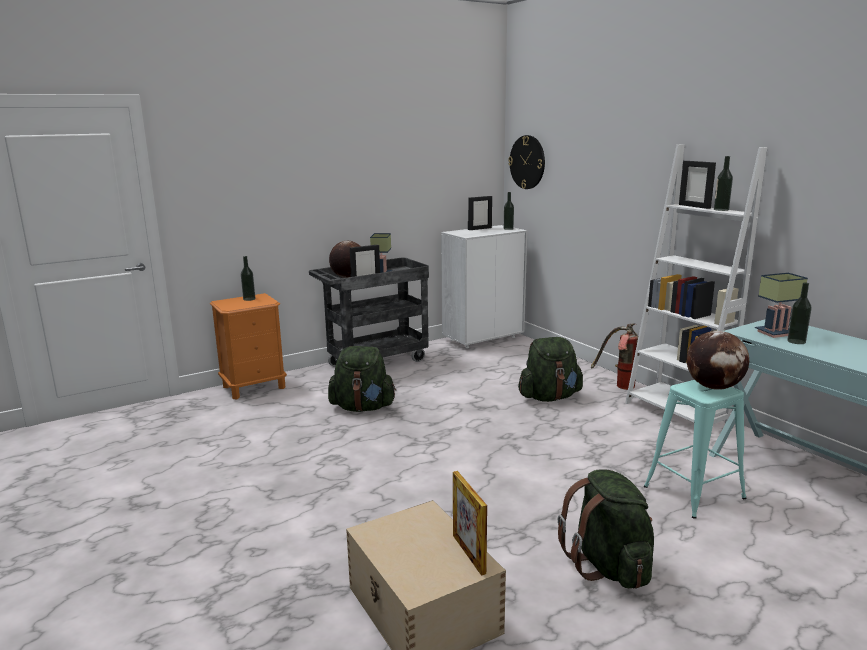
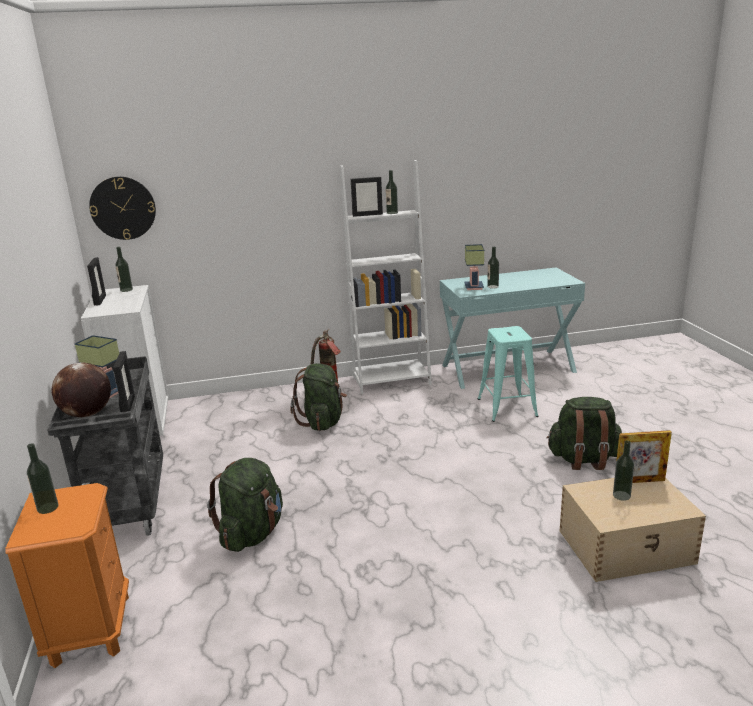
camera: 70 degrees left, 5 degrees up
globe [687,331,750,390] -> none
none -> bottle [613,441,634,501]

